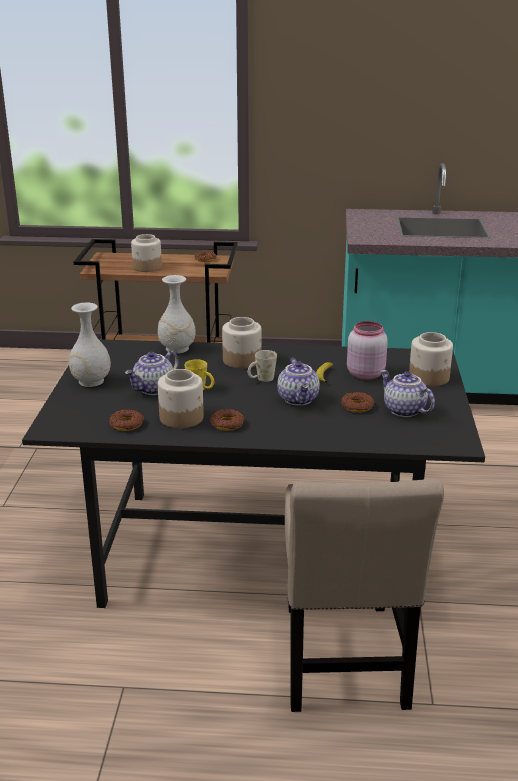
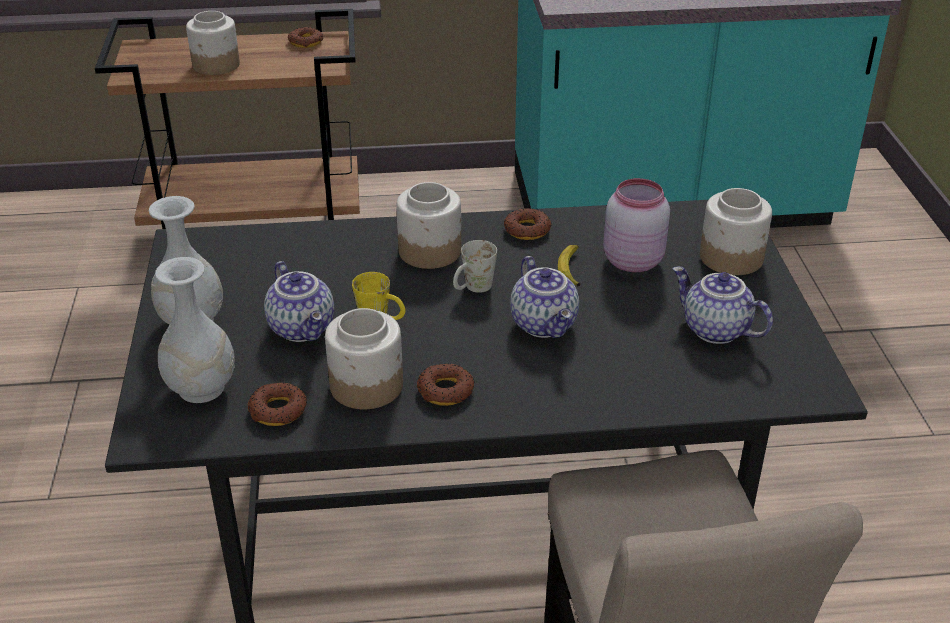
camera: 10 degrees left, 10 degrees up
teapot [125,351,179,395] -> teapot turned 60 degrees counterclockwise [264,261,334,342]
white vase [157,275,196,354] -> white vase moved to [155,257,235,403]
donut [341,392,375,412] -> donut moved to [504,208,551,240]

